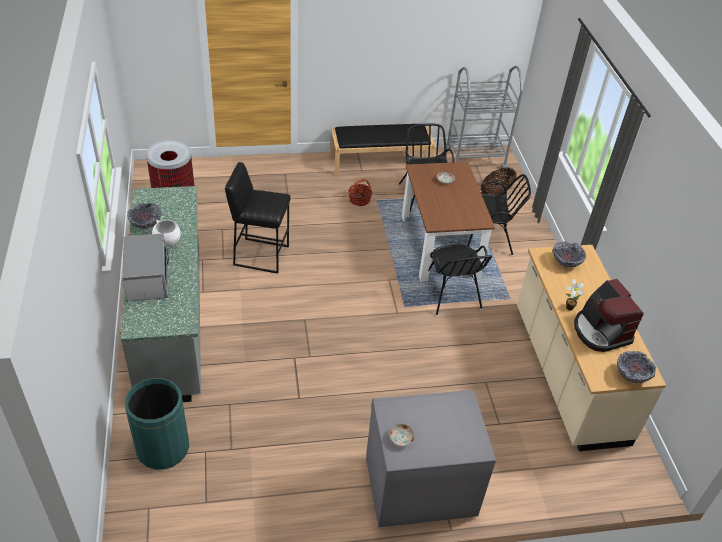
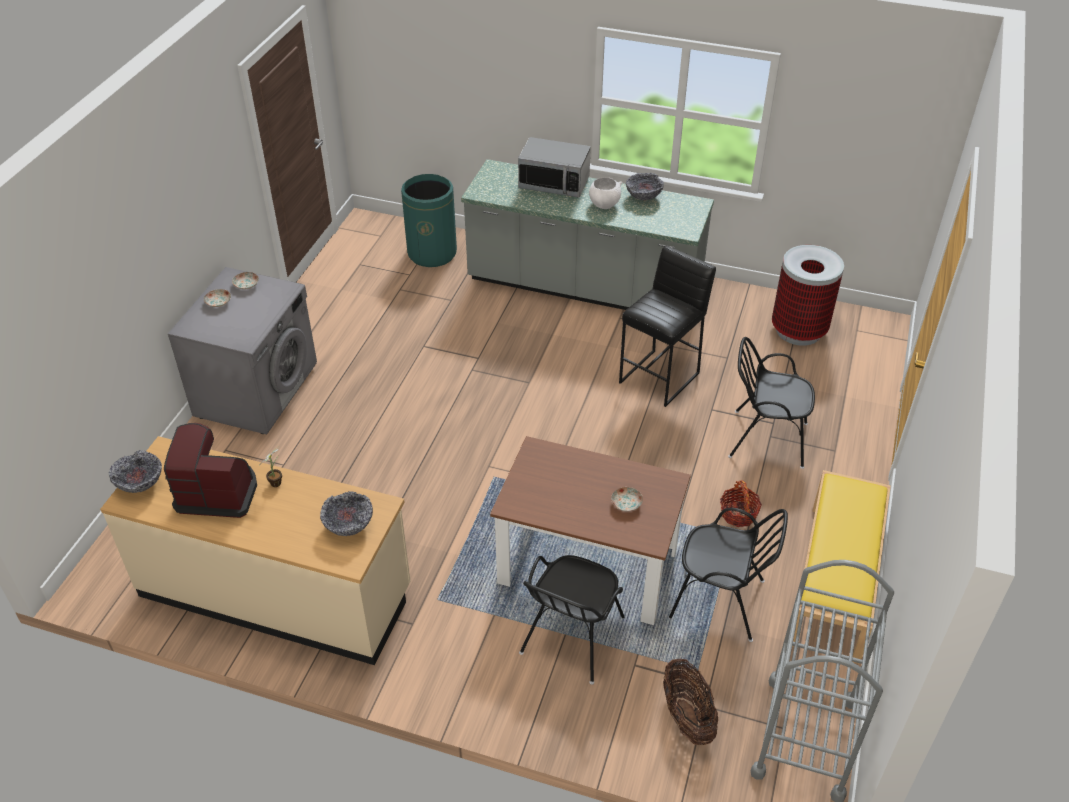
camera: 120 degrees right, 0 degrees up
black bench [330,124,435,176] -> yellow bench [793,470,891,664]
black chair [428,244,492,317] -> black chair moved to [728,337,815,469]
none -> plate [204,289,231,307]

